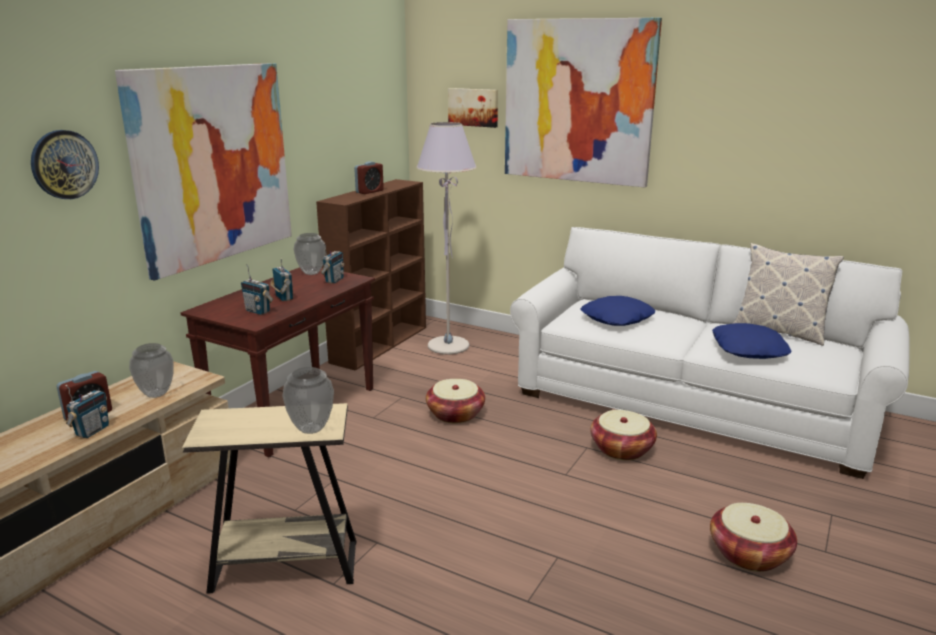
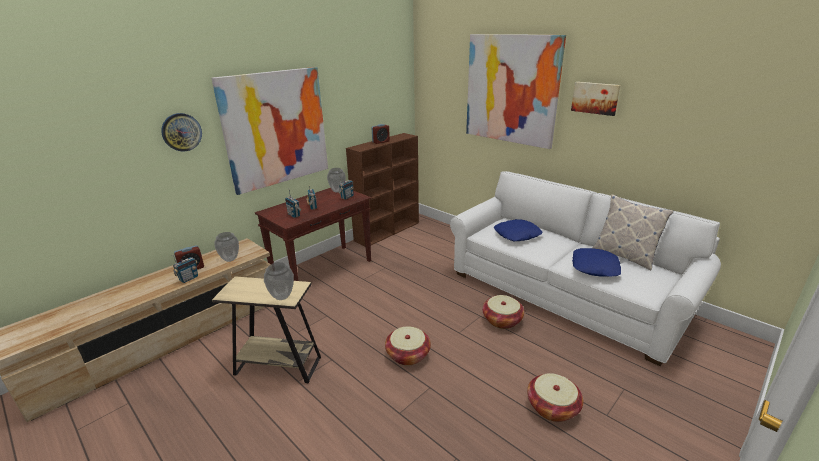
camera: 15 degrees right, 5 degrees up
grey floor lamp [416,122,477,355] -> none
basket [426,379,485,423] -> basket moved to [385,327,431,365]
picture [448,88,498,128] -> picture moved to [571,82,621,116]

